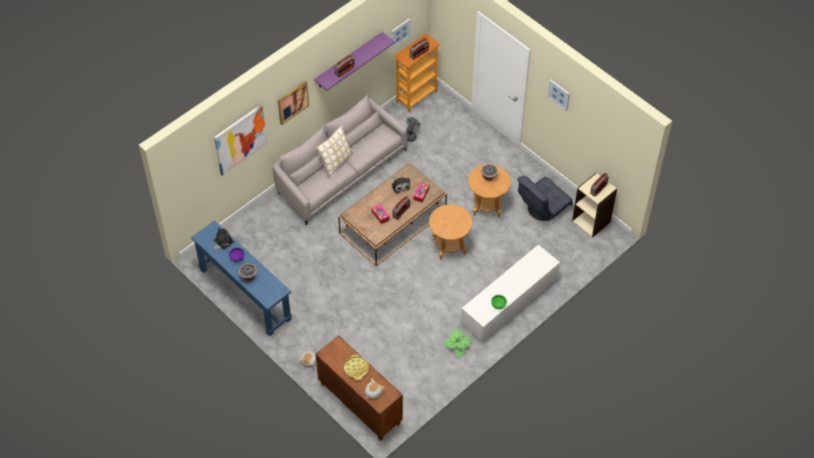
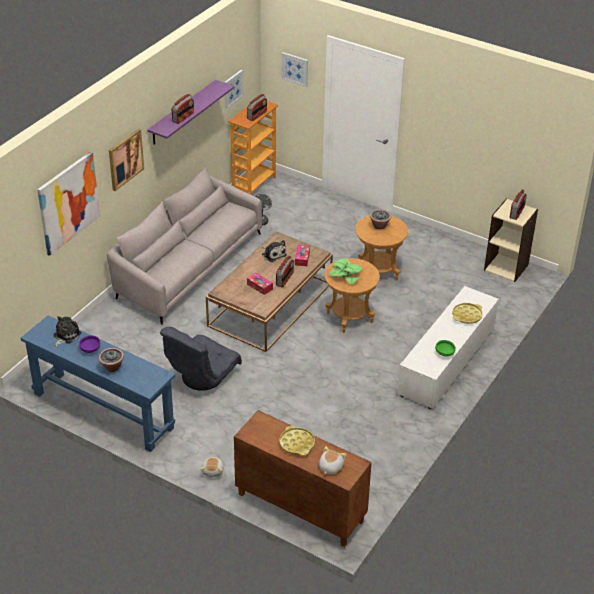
camera: 15 degrees left, 15 degrees down
beige pillow [316,125,353,177] -> none
potted plant [443,329,472,357] -> potted plant moved to [329,259,362,285]
grey armchair [517,176,573,221] -> grey armchair moved to [160,327,242,391]
picture [547,79,570,111] -> picture moved to [281,52,308,87]
none -> yellow tray [452,303,483,324]

